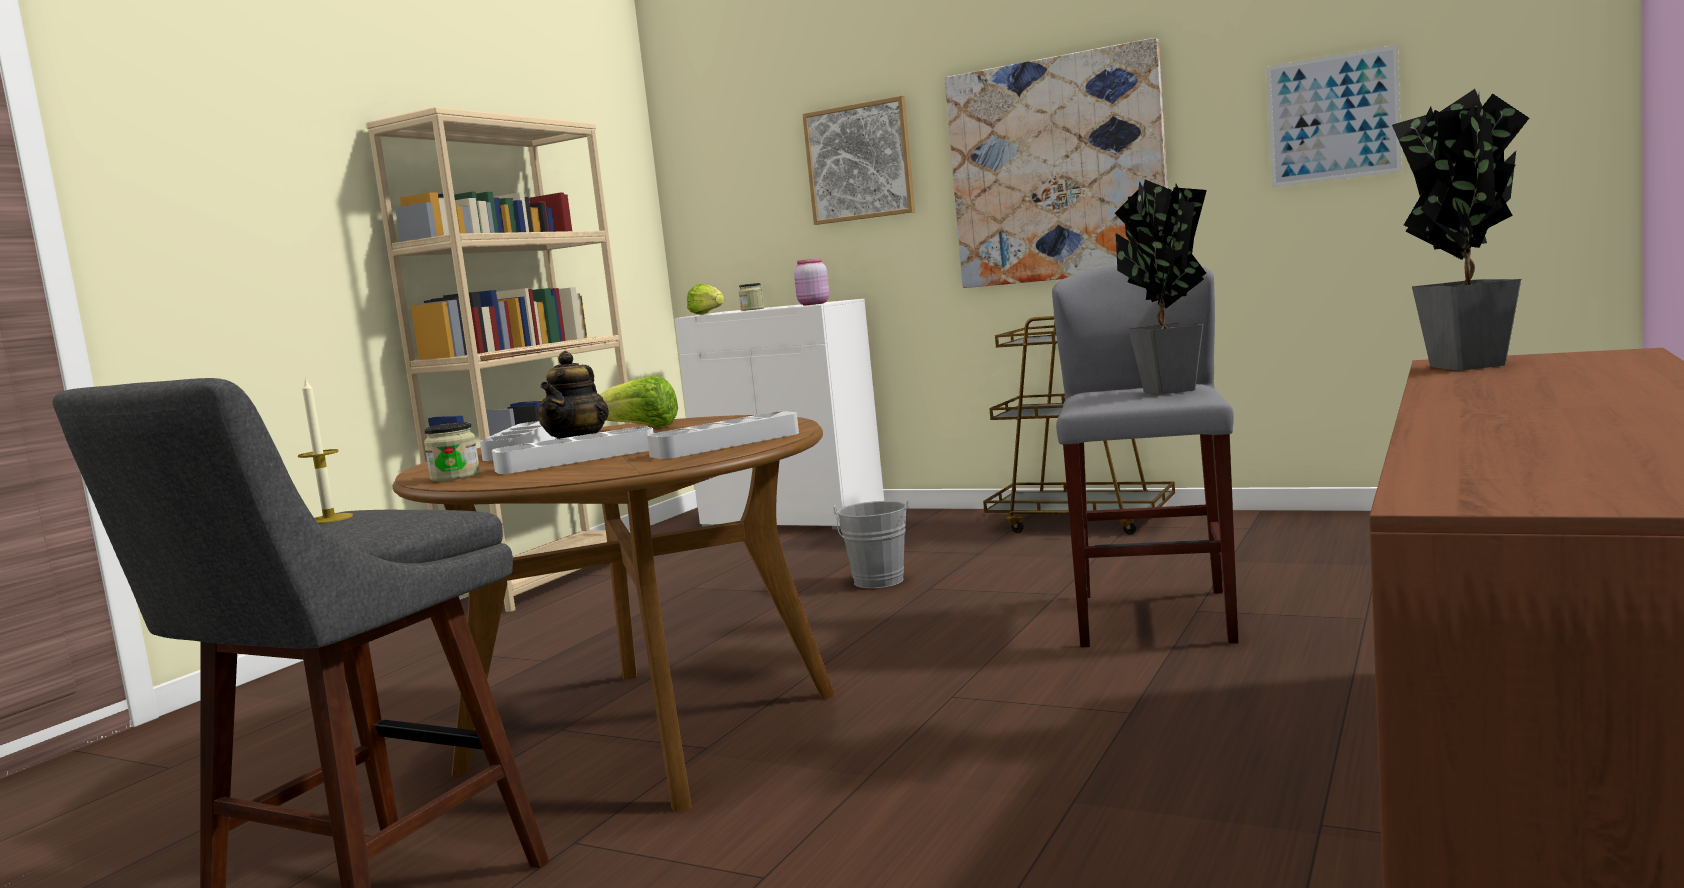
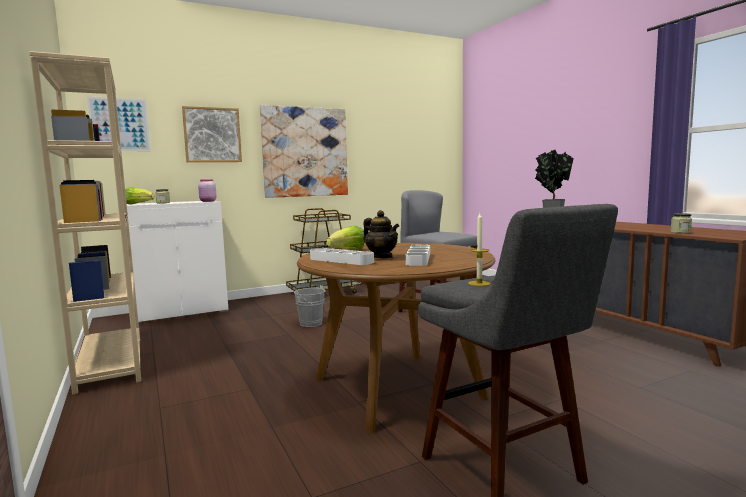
camera: 55 degrees left, 0 degrees up
jar [424,422,480,481] -> jar moved to [670,213,692,234]
grey tray [647,411,799,459] -> none
potted plant [1115,180,1207,395] -> none
picture [1266,45,1402,187] -> picture moved to [87,96,151,151]

